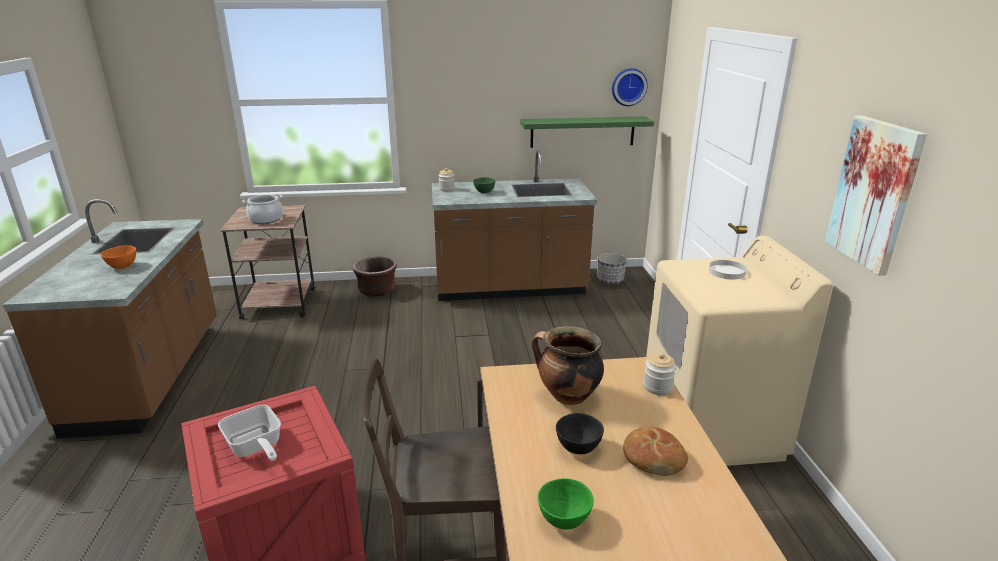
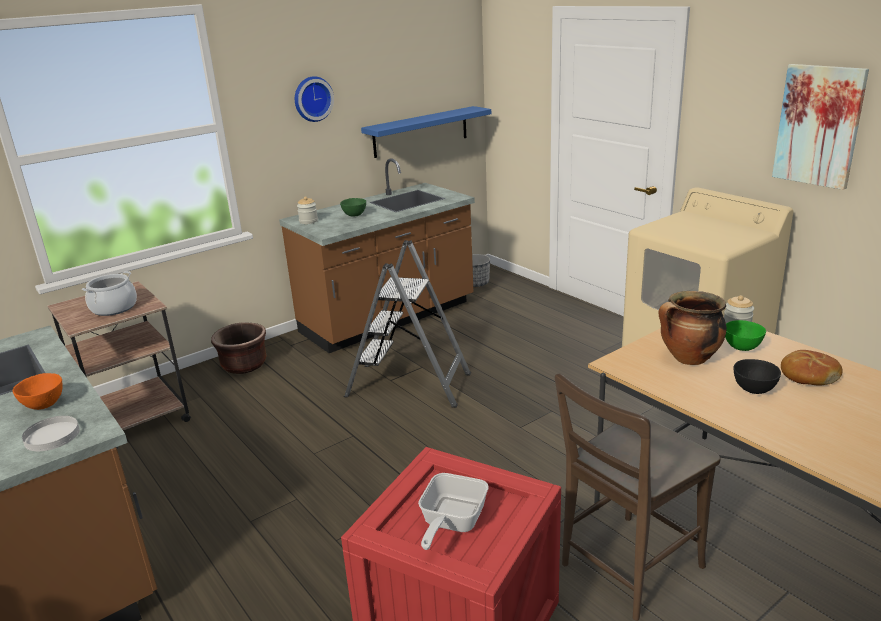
camera: 30 degrees left, 0 degrees up
frying pan [218,405,281,461] -> frying pan turned 90 degrees clockwise [418,473,489,550]
green shelf [520,117,654,148] -> blue shelf [361,106,491,158]
green bowl [538,479,594,530] -> green bowl moved to [725,320,766,351]
wall clock [612,68,648,106] -> wall clock moved to [295,76,334,122]
white plate [709,260,747,279] -> white plate moved to [22,416,80,451]
none -> grey step ladder [344,240,471,408]

